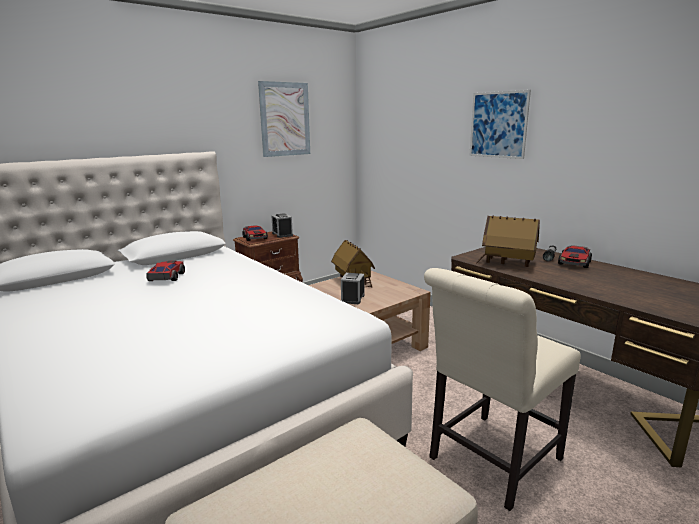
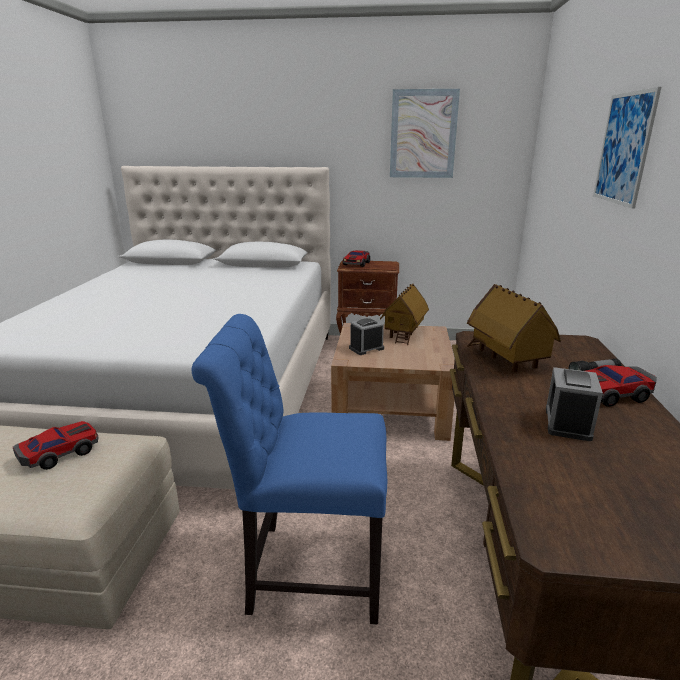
camera: 45 degrees right, 5 degrees up
toy car [146,260,185,281] -> toy car moved to [13,421,99,470]
alarm clock [271,213,293,238] -> alarm clock moved to [546,367,603,441]
beige chair [424,268,581,511] -> blue chair [191,314,387,624]

